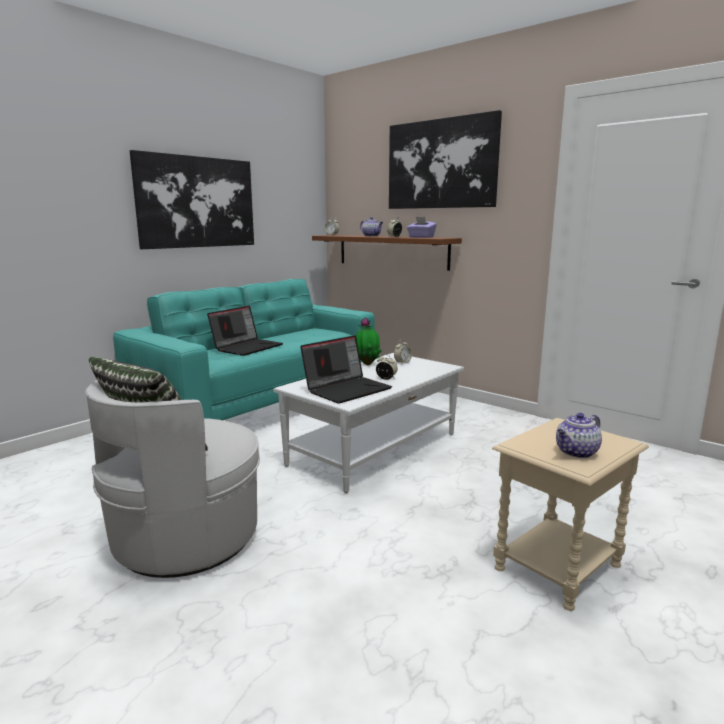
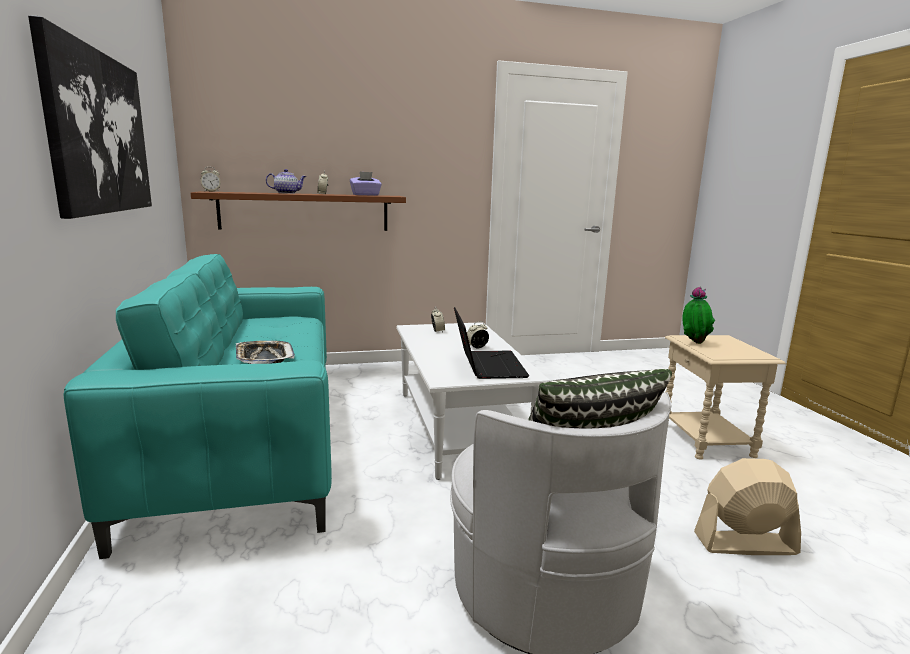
camera: 55 degrees left, 0 degrees up
laptop [207,306,283,356] -> tray [236,340,295,364]
potted plant [356,318,382,365] -> potted plant moved to [682,287,715,344]
picture [389,110,502,209] -> none
teapot [556,413,602,458] -> none
none -> beige fan [694,458,801,555]

